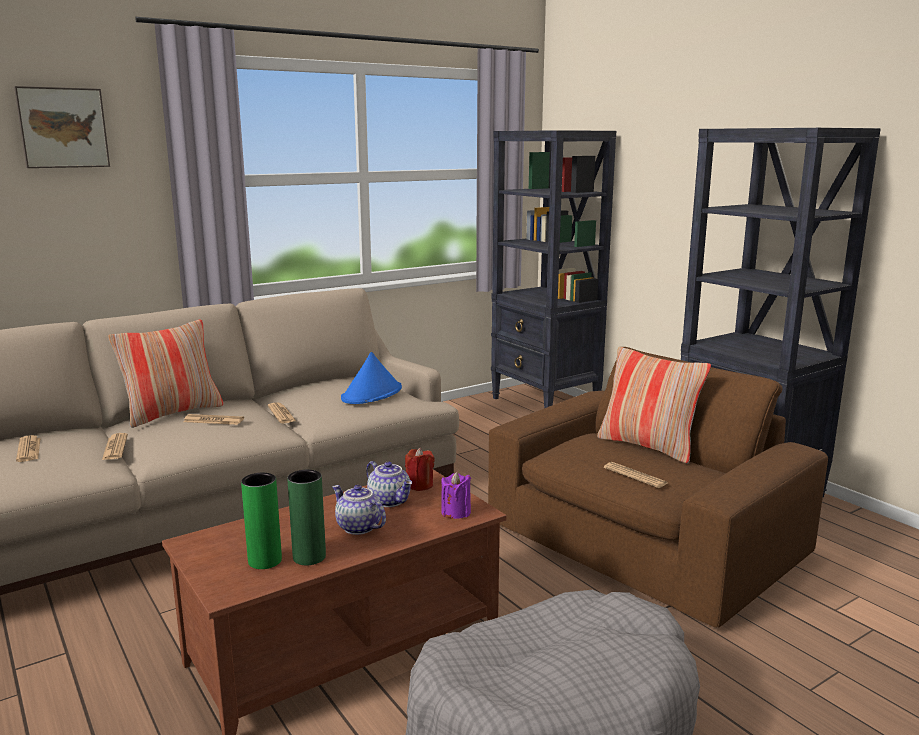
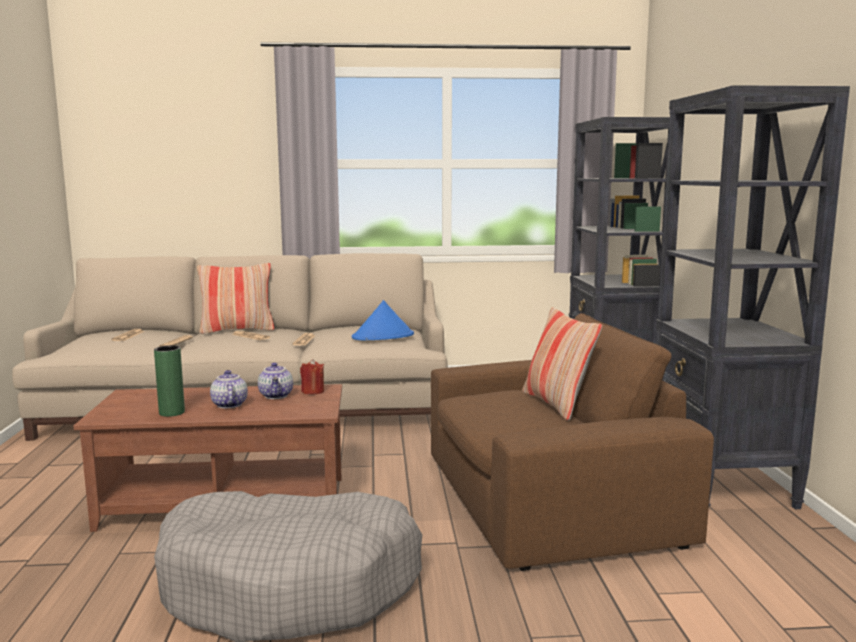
camera: 30 degrees right, 5 degrees down
picture [14,86,110,168] -> none
green vase [241,473,282,569] -> none
purple candle [441,472,471,519] -> none
newspaper [604,462,668,488] -> none

